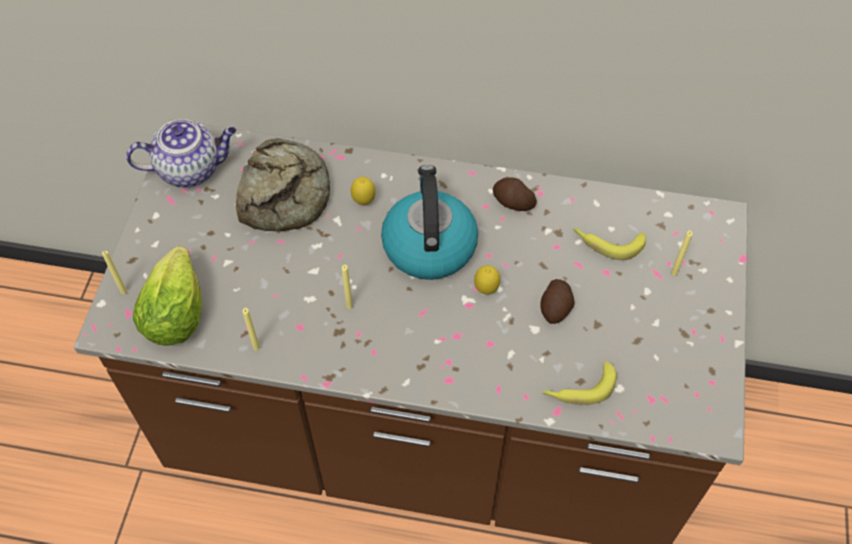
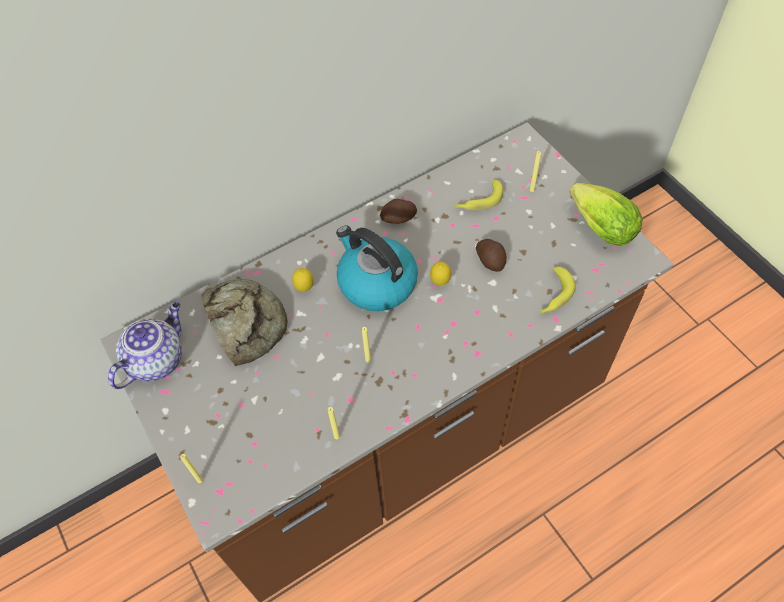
camera: 40 degrees left, 0 degrees up
lettuce [133,246,202,346] -> lettuce moved to [570,183,642,246]

